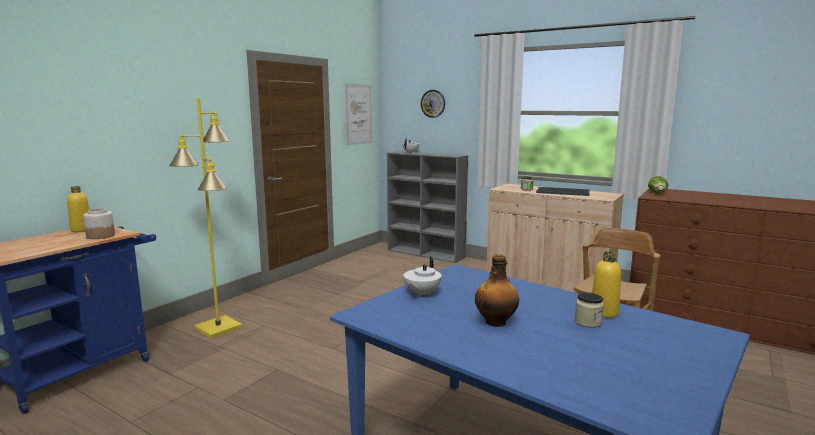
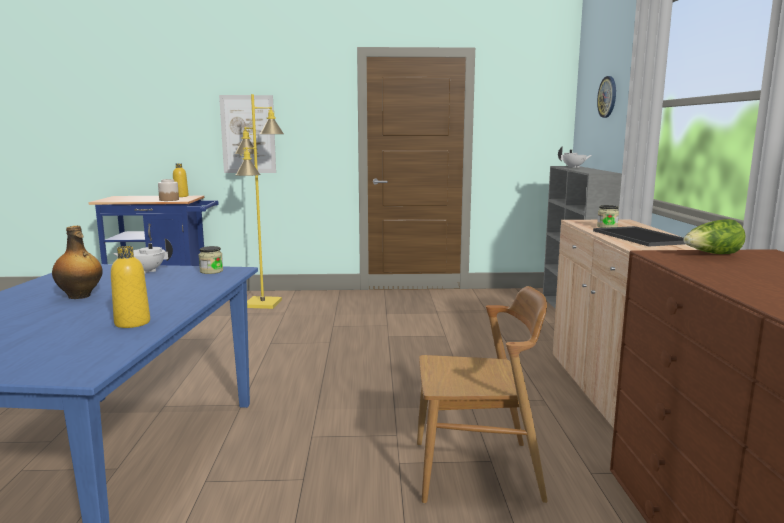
camera: 55 degrees right, 0 degrees up
picture [345,83,372,145] -> picture moved to [219,95,276,173]
jar [575,292,604,328] -> jar moved to [199,246,223,274]

